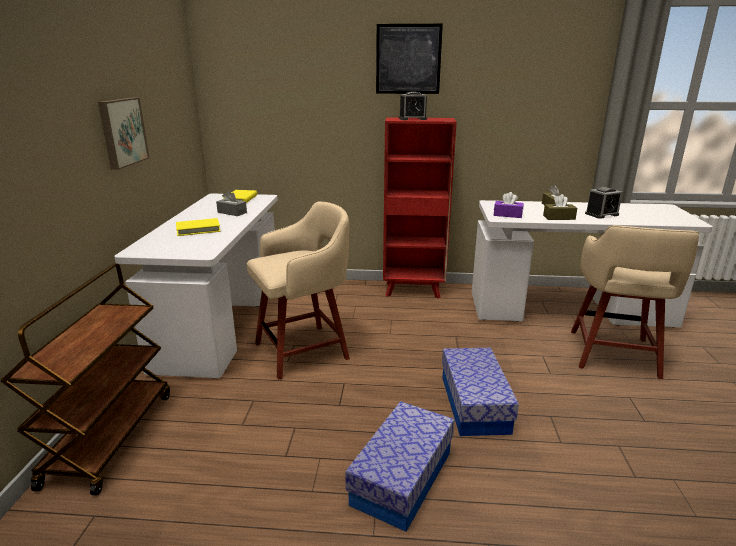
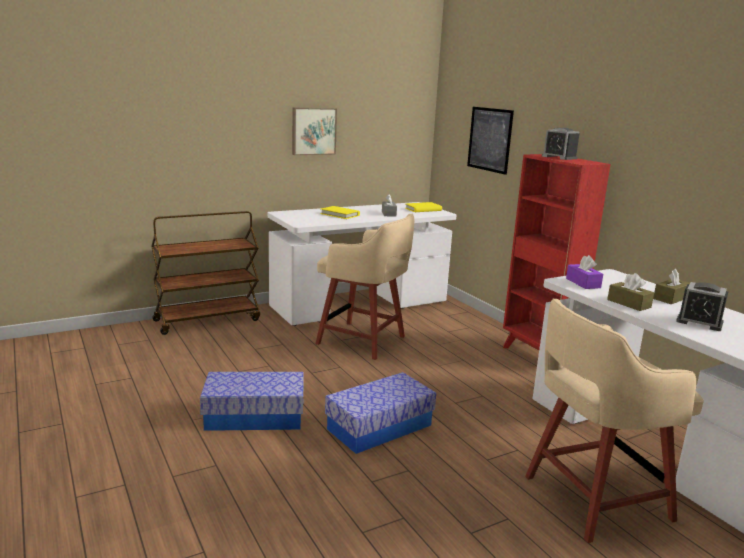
camera: 55 degrees right, 5 degrees down
picture [376,24,443,94] -> picture moved to [467,107,514,175]

